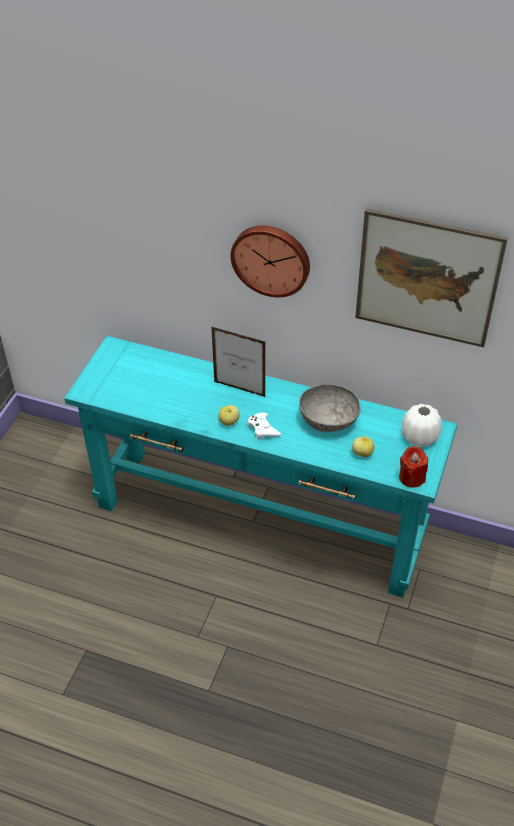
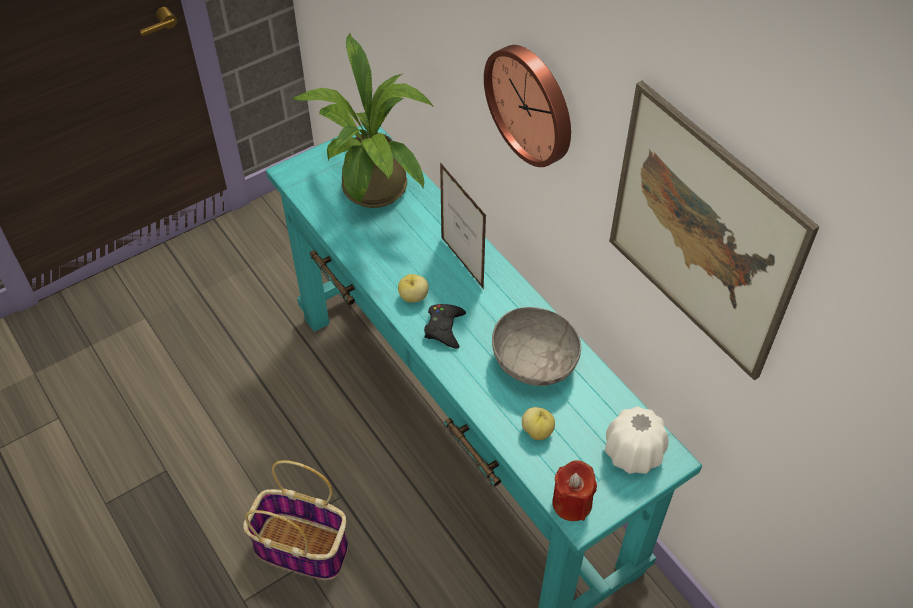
camera: 35 degrees right, 5 degrees up
white game controller [248,413,281,440] -> black game controller [424,304,466,349]
none -> basket [243,460,348,580]
none -> potted plant [291,34,434,208]

